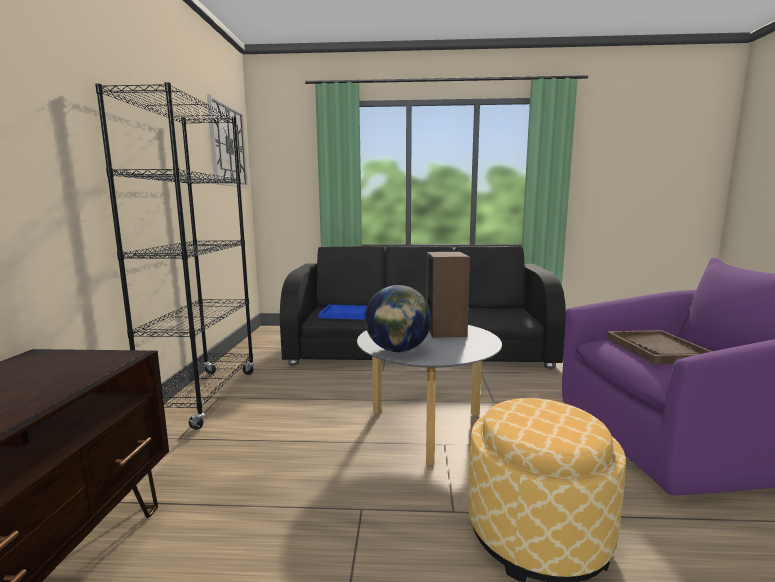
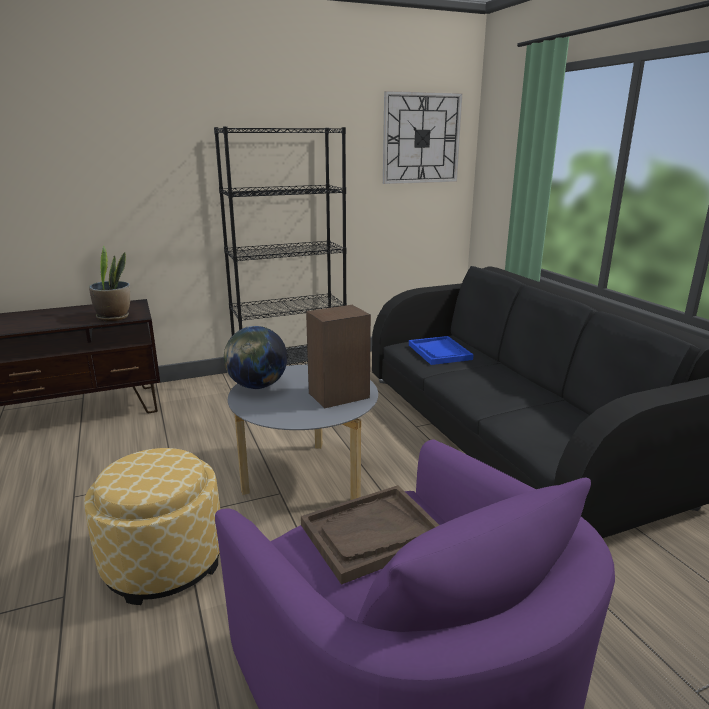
camera: 65 degrees right, 10 degrees up
none -> potted plant [89,246,130,321]

